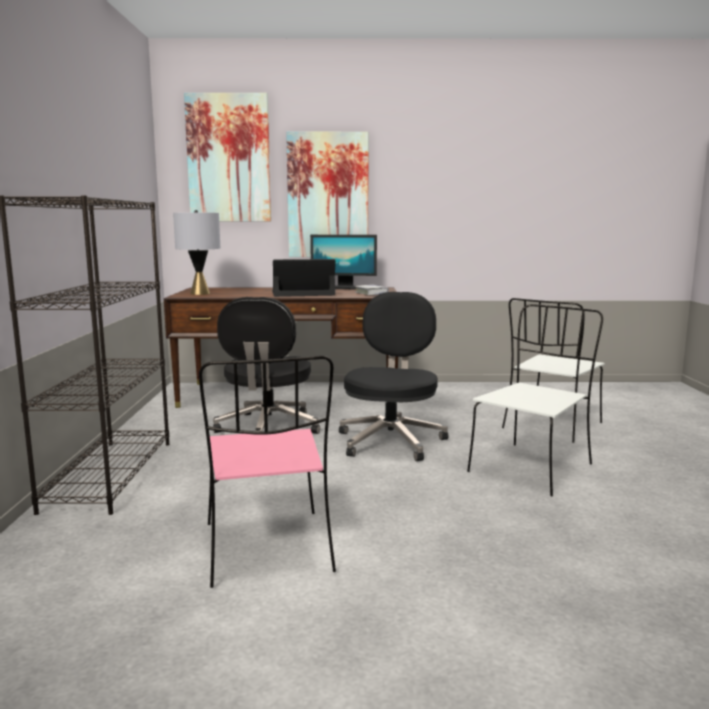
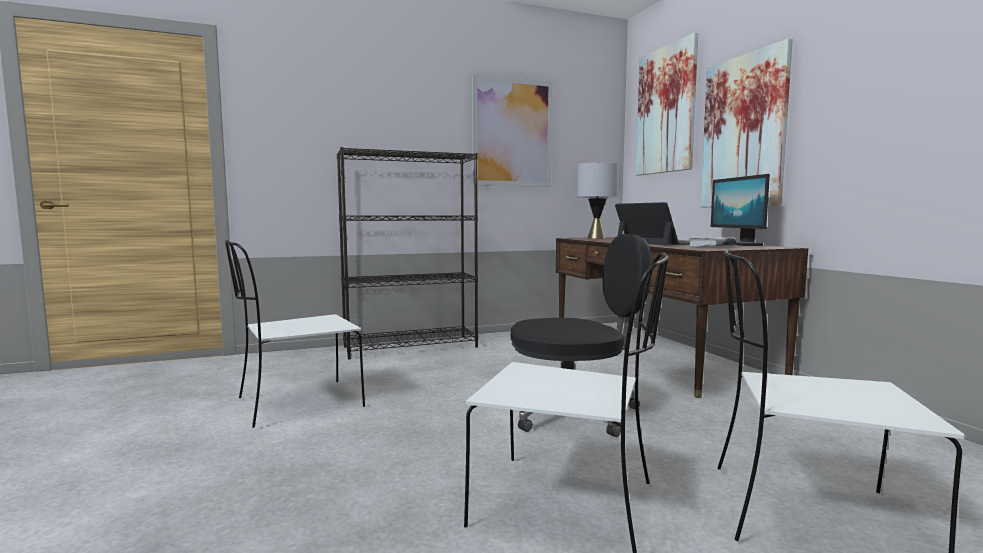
camera: 70 degrees right, 5 degrees down
pink chair [199,356,336,588] -> white chair [225,240,365,428]
black office chair [213,297,320,434] -> none
none -> picture [472,74,553,187]

